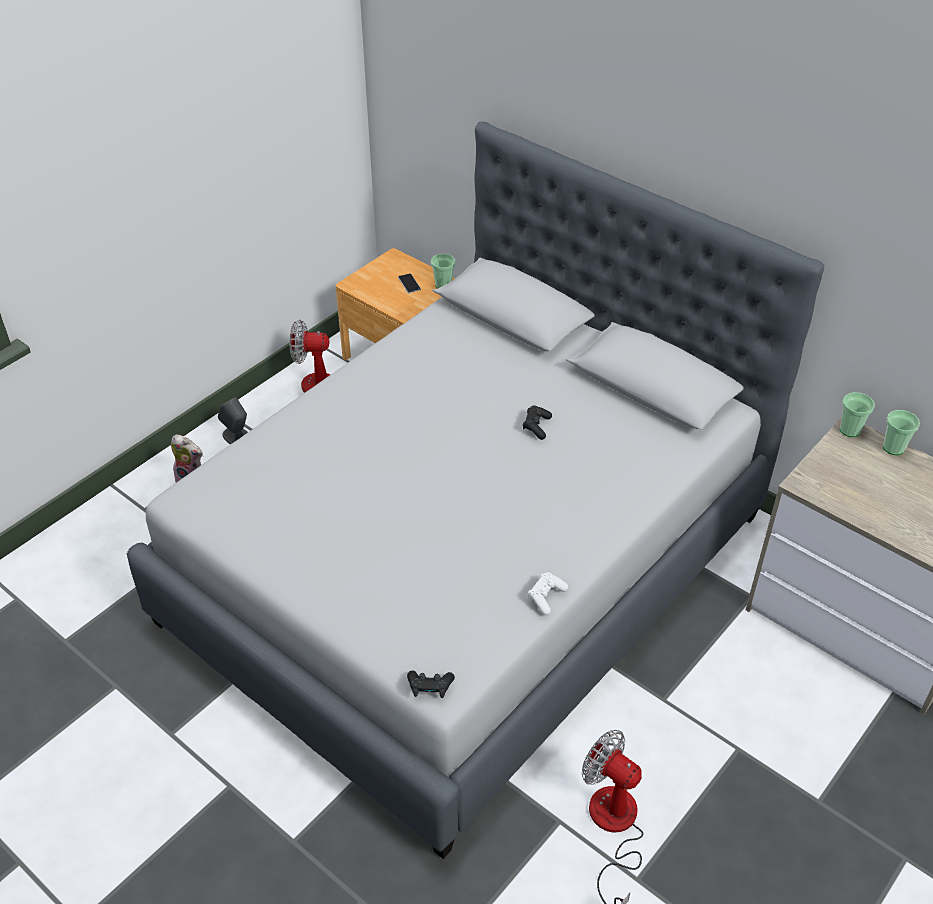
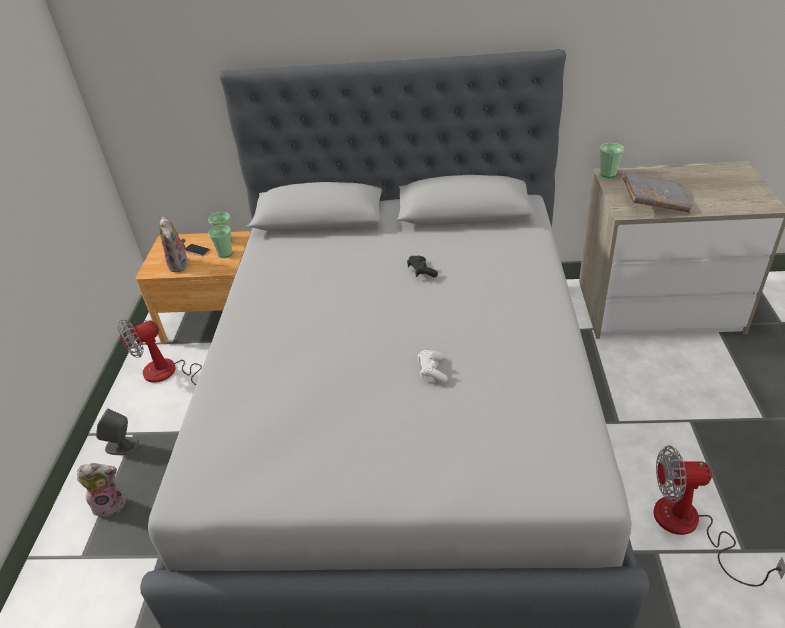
camera: 35 degrees left, 5 degrees down
black game controller [407,671,455,698] -> none
white game controller [528,572,568,615] -> white game controller moved to [418,350,448,383]
cup [883,410,920,455] -> cup moved to [208,225,232,258]
none -> plush toy [159,216,187,272]
none -> grey book [622,171,692,213]

